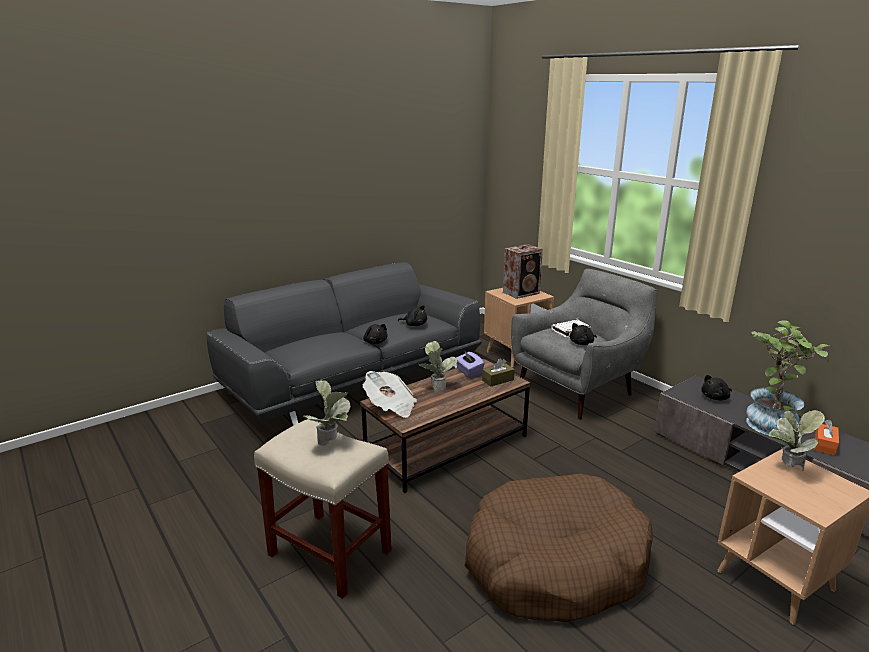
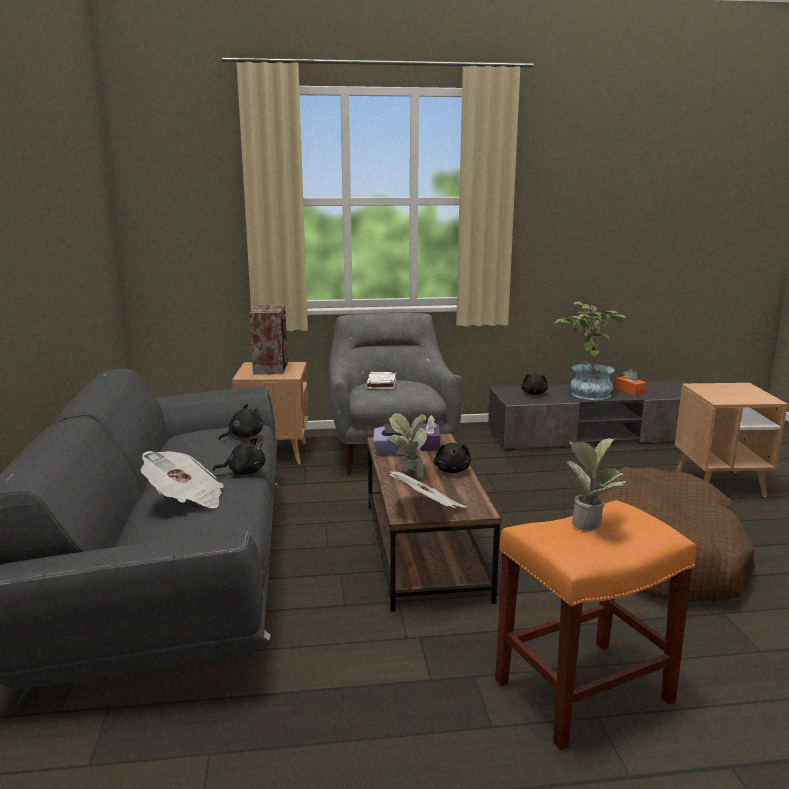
camera: 60 degrees left, 5 degrees down
beige stool [254,419,392,599] -> orange stool [495,500,696,750]
brown tissue box [482,359,515,387] -> purple tissue box [420,415,440,451]
black plush toy [570,323,597,345] -> black plush toy moved to [434,443,471,473]
potted plant [769,410,825,471] -> none
none -> newspaper [140,451,224,508]

